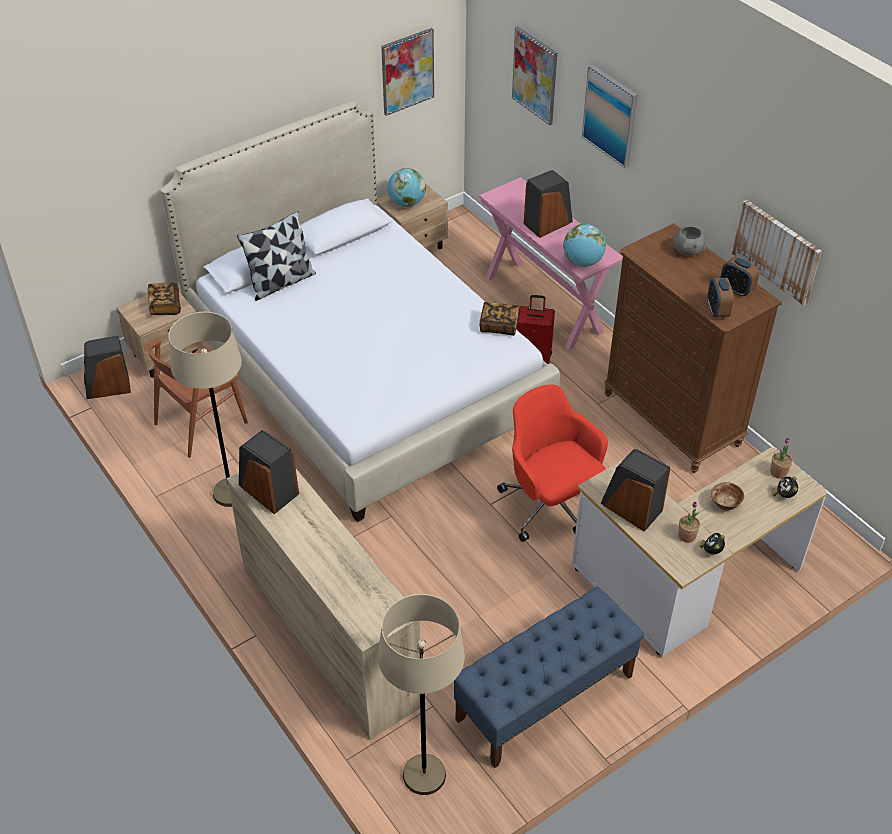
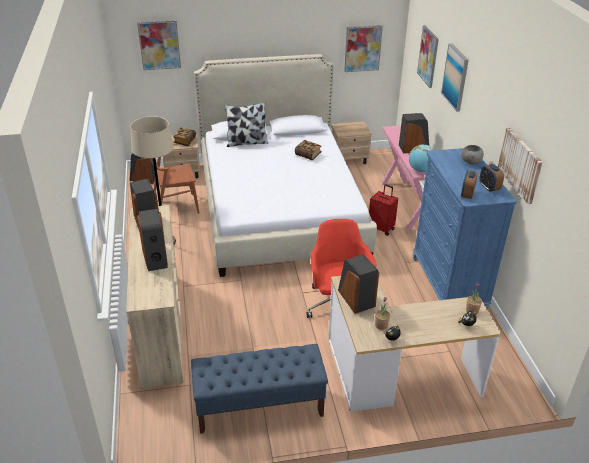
camera: 25 degrees right, 10 degrees down
beige floor lamp [378,594,465,795] -> none
globe [387,168,426,207] -> none
book [480,302,519,336] -> book moved to [295,140,322,160]
brown dresser [605,223,782,473] -> blue dresser [413,148,517,308]
bowl [711,482,744,511] -> none
none -> picture [137,20,181,70]
none -> speaker [137,209,168,271]

